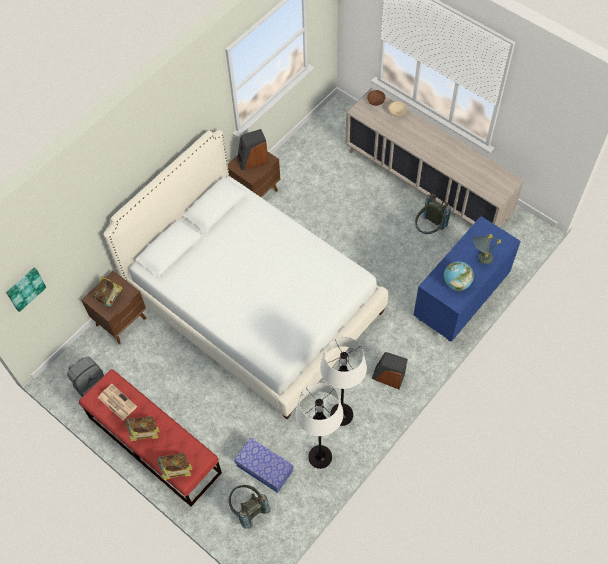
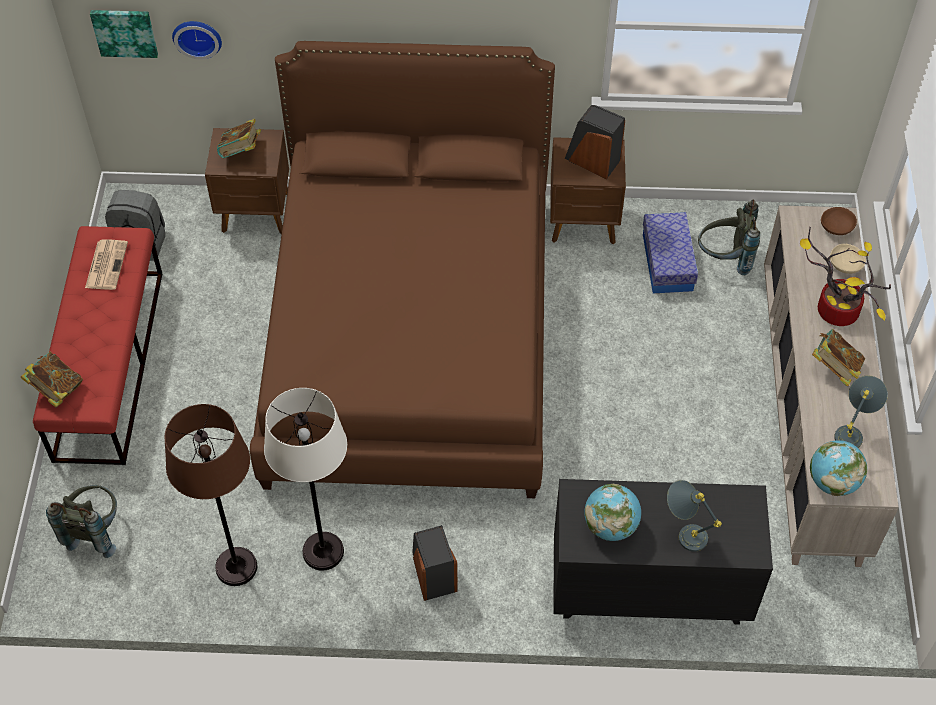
camera: 50 degrees right, 5 degrees down
white bed [103,130,388,419] -> brown bed [250,41,555,498]
book [124,416,160,441] -> book moved to [812,329,865,387]
storage box [234,437,294,493] -> storage box moved to [643,212,698,293]
white floor lamp [295,383,344,469] -> brown floor lamp [165,404,257,586]
blue dresser [414,216,521,342] -> black dresser [553,479,773,625]
grey backpack [415,193,451,234] -> grey backpack moved to [698,200,760,275]
none -> wall clock [172,21,222,59]
none -> potted plant [800,227,891,326]
none -> globe [810,440,867,496]
none -> grey table lamp [834,375,888,448]

